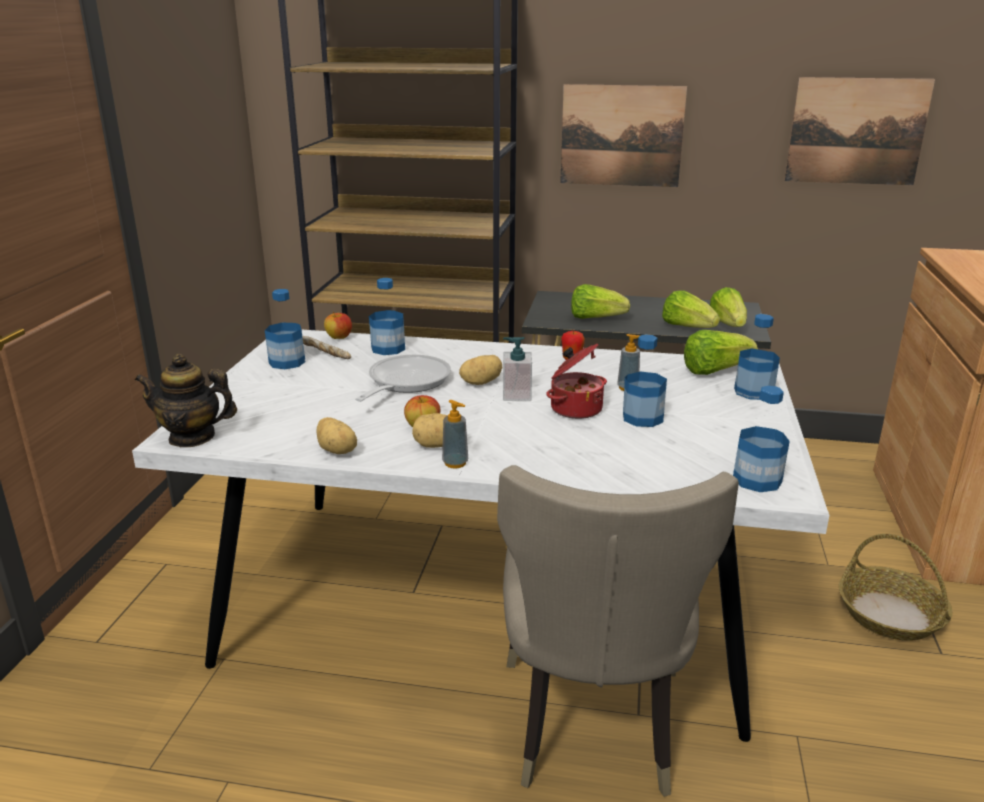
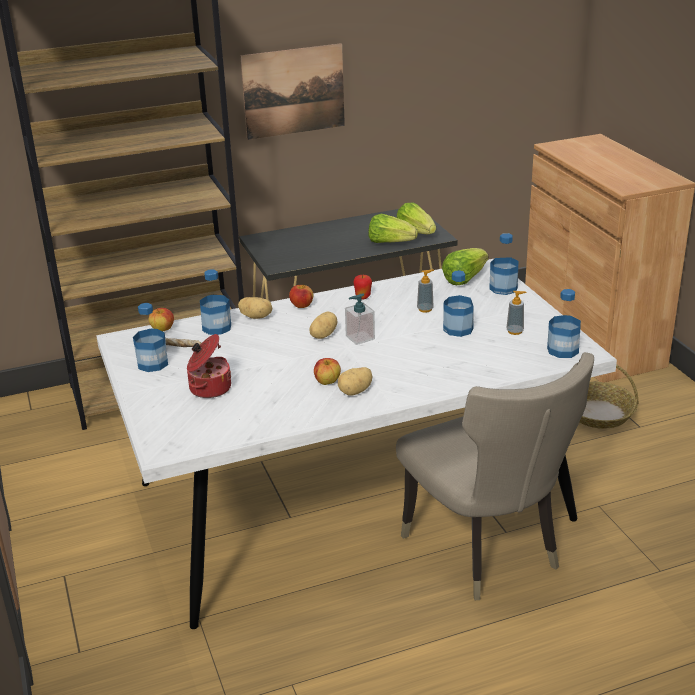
camera: 30 degrees left, 5 degrees up
teapot [135,354,237,447] -> none
potato [316,417,357,454] -> potato moved to [238,297,272,319]
frying pan [355,355,451,402] -> none
soap dispenser [442,400,468,468] -> soap dispenser moved to [506,291,527,335]
cooking pot [546,344,607,419] -> cooking pot moved to [187,334,231,398]
lettuce [571,284,630,319] -> none
picture [784,77,935,185] -> none
none -> apple [289,284,313,308]

